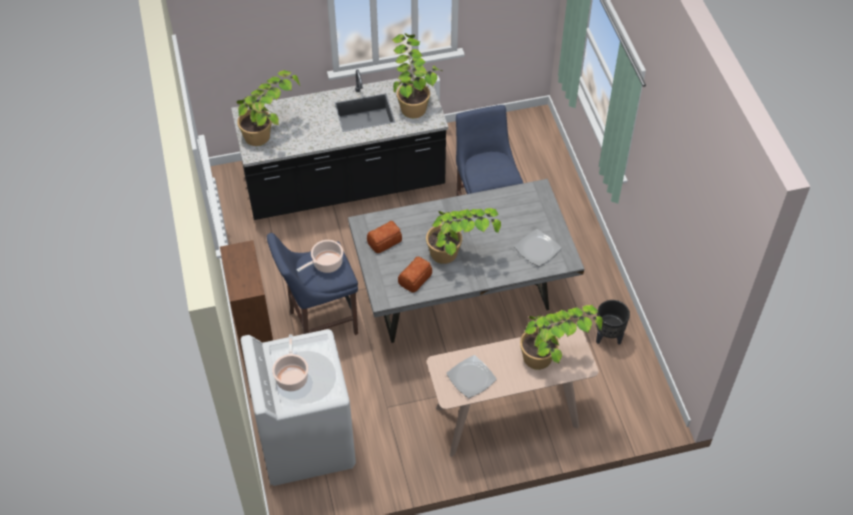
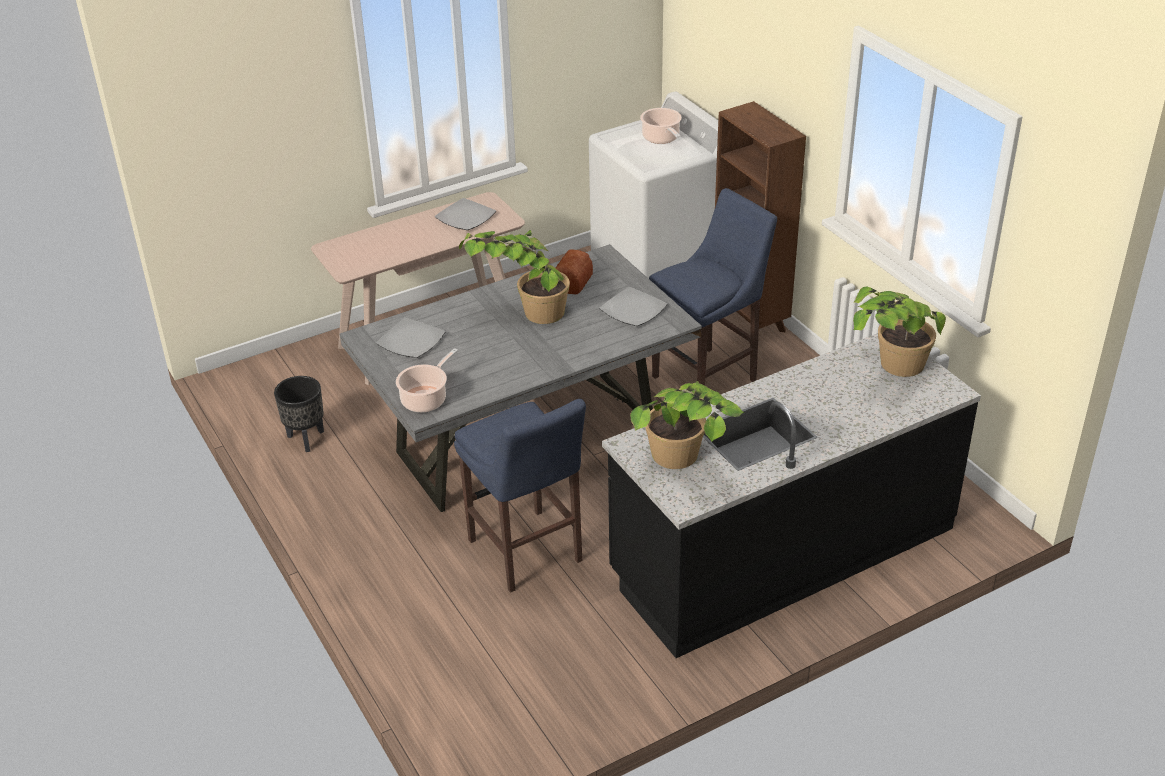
camera: 165 degrees right, 15 degrees down
cooking pot [297,240,343,273] -> cooking pot moved to [396,348,458,412]
bread [367,221,402,253] -> plate [599,287,667,326]
potted plant [520,305,603,370] -> none

